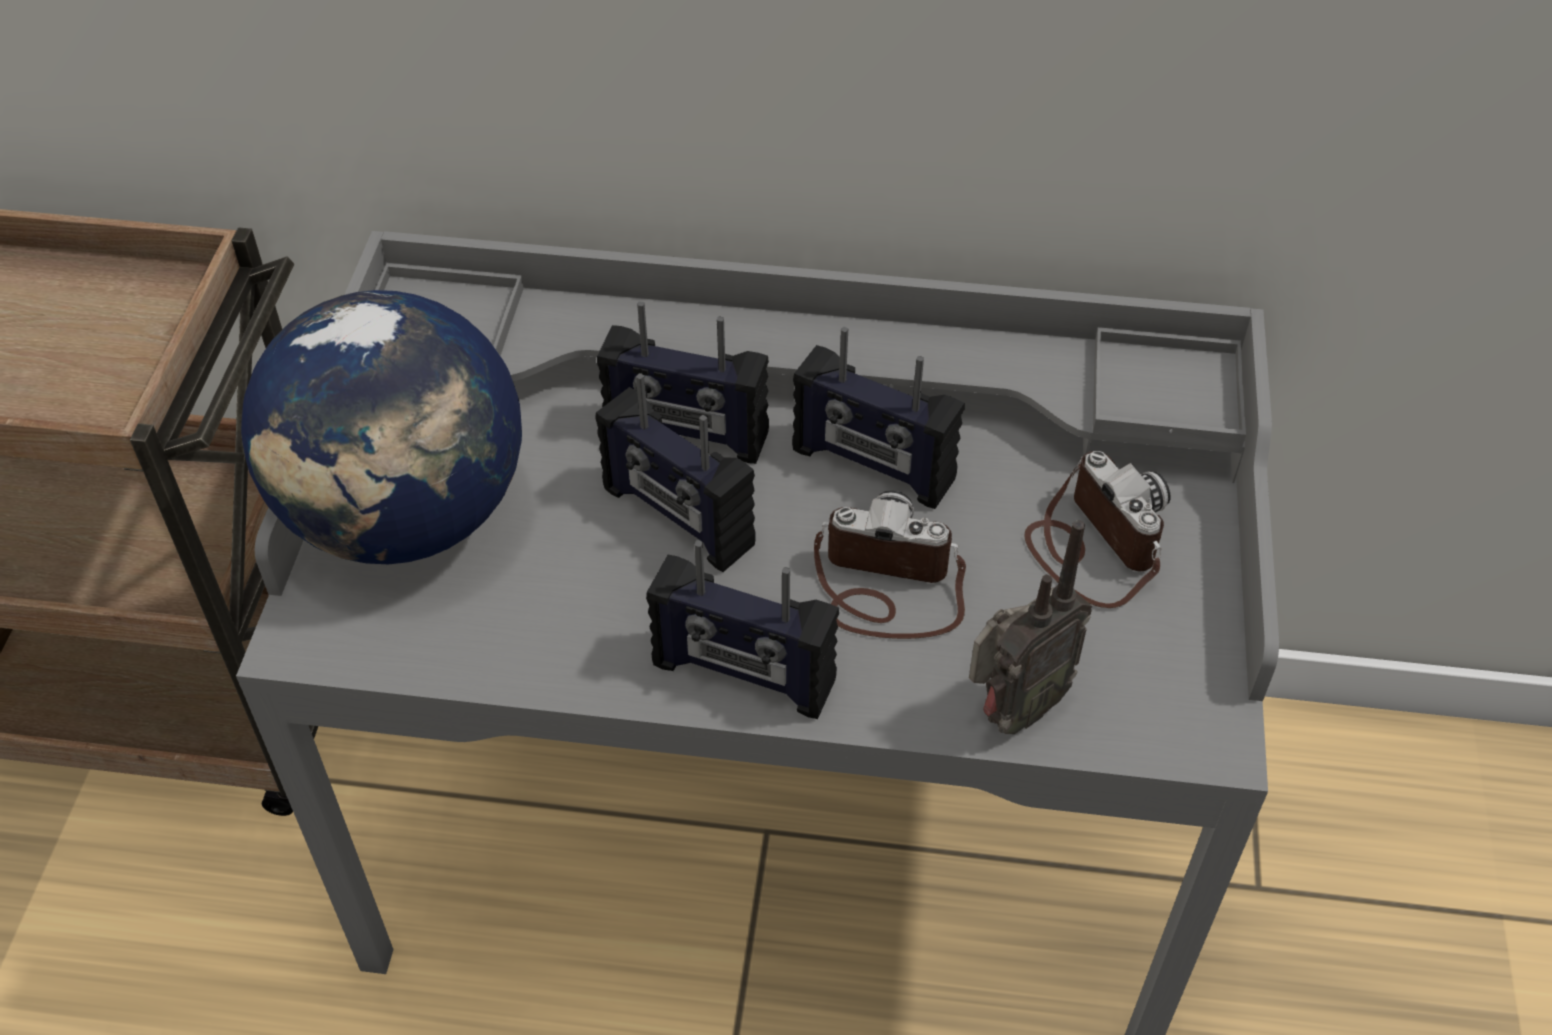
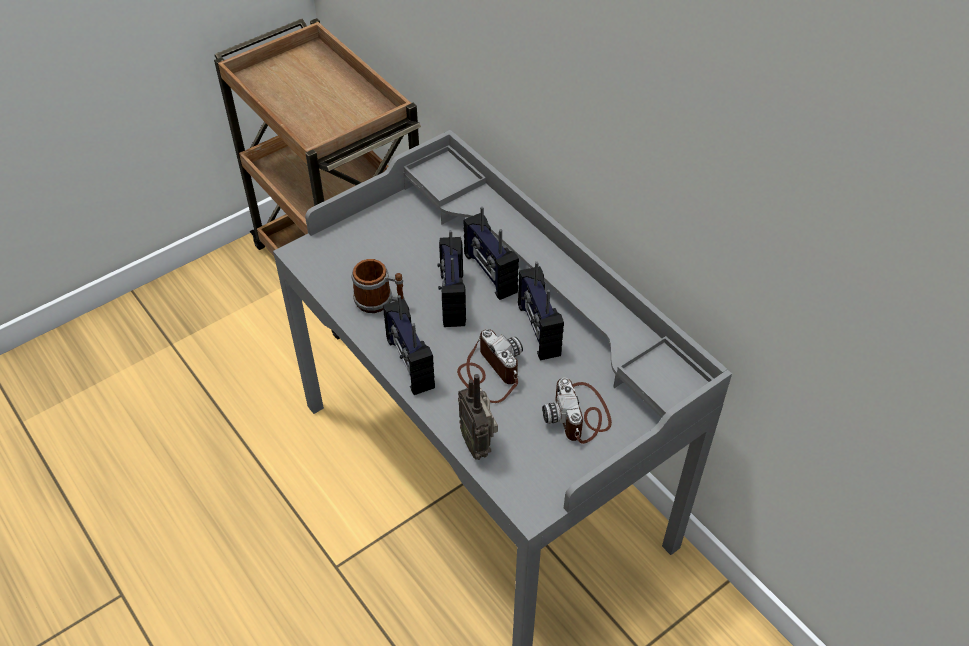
camera: 45 degrees right, 0 degrees up
globe [241,290,522,564] -> none
radio [969,520,1093,734] -> radio turned 60 degrees clockwise [458,374,498,460]
camera [1024,451,1170,608] -> camera turned 150 degrees clockwise [542,378,612,444]
none -> mug [352,259,405,313]

